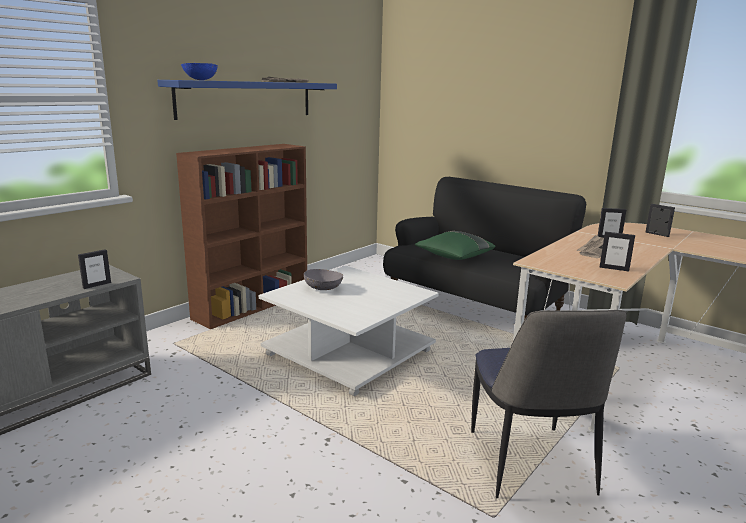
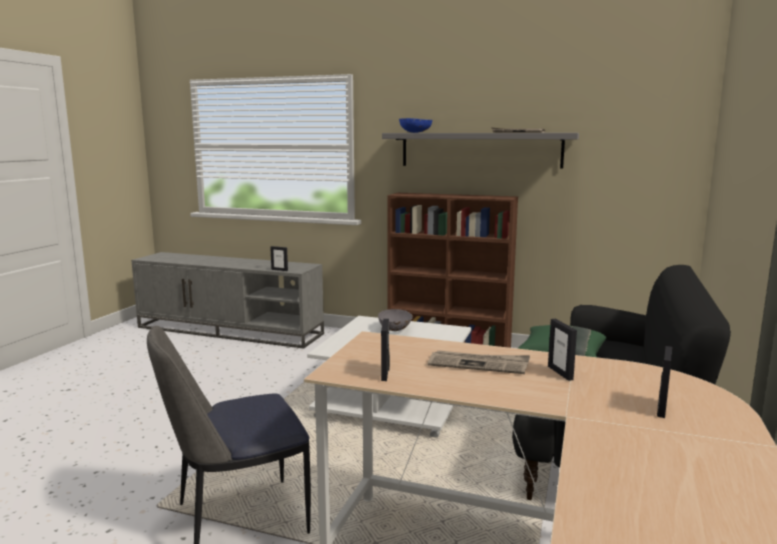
camera: 70 degrees right, 5 degrees down
blue shelf [157,80,337,120] -> grey shelf [382,133,579,169]

